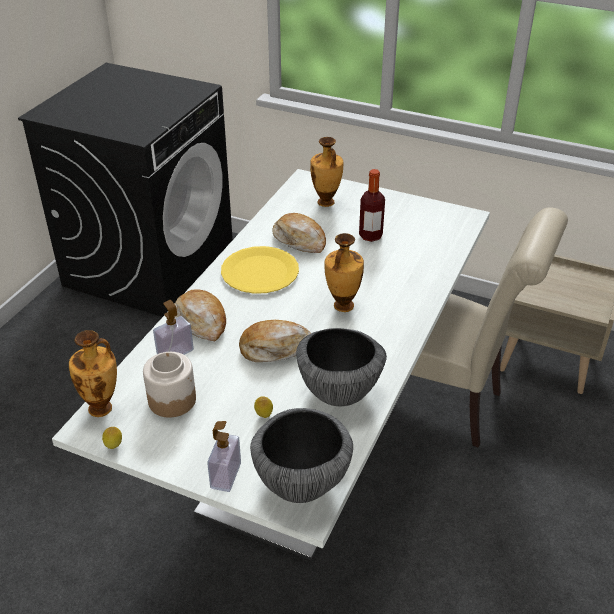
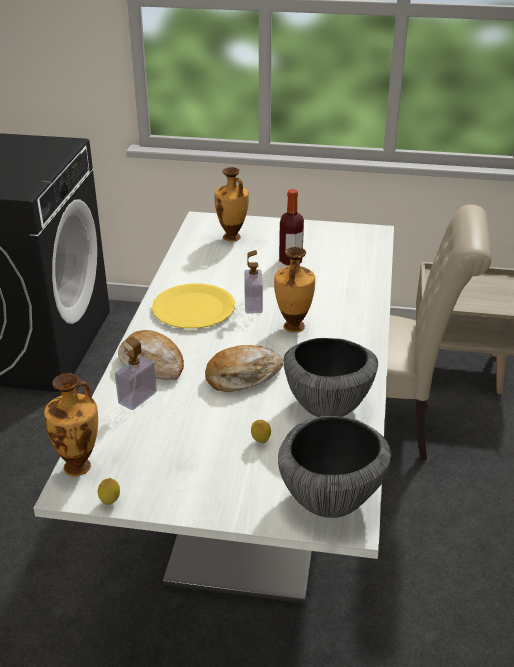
camera: 15 degrees left, 5 degrees down
jar [143,352,196,418] -> none
soap dispenser [207,421,241,492] -> soap dispenser moved to [244,250,263,313]
bread [272,213,326,253] -> none

